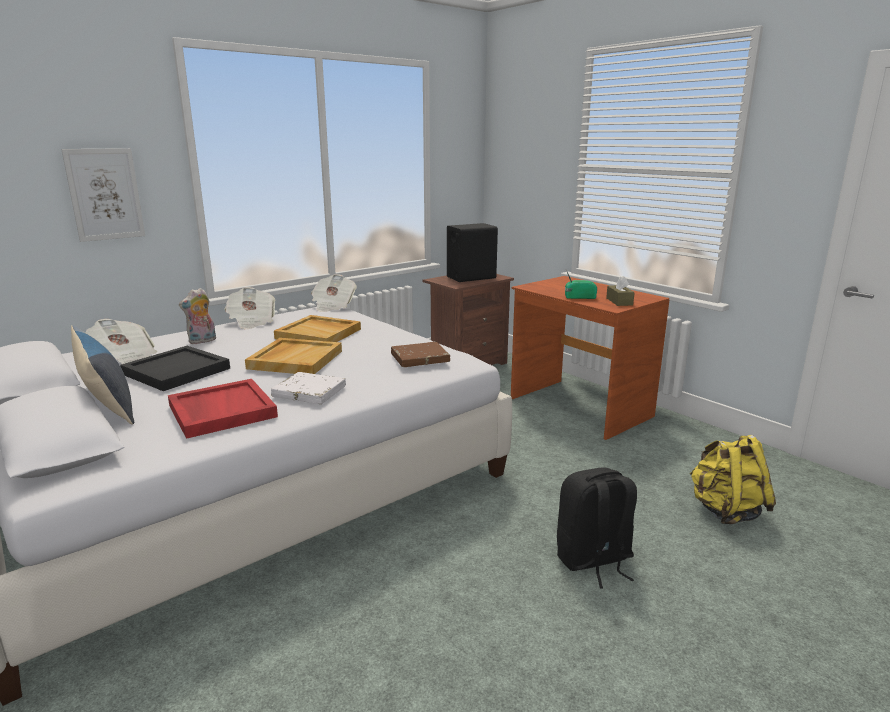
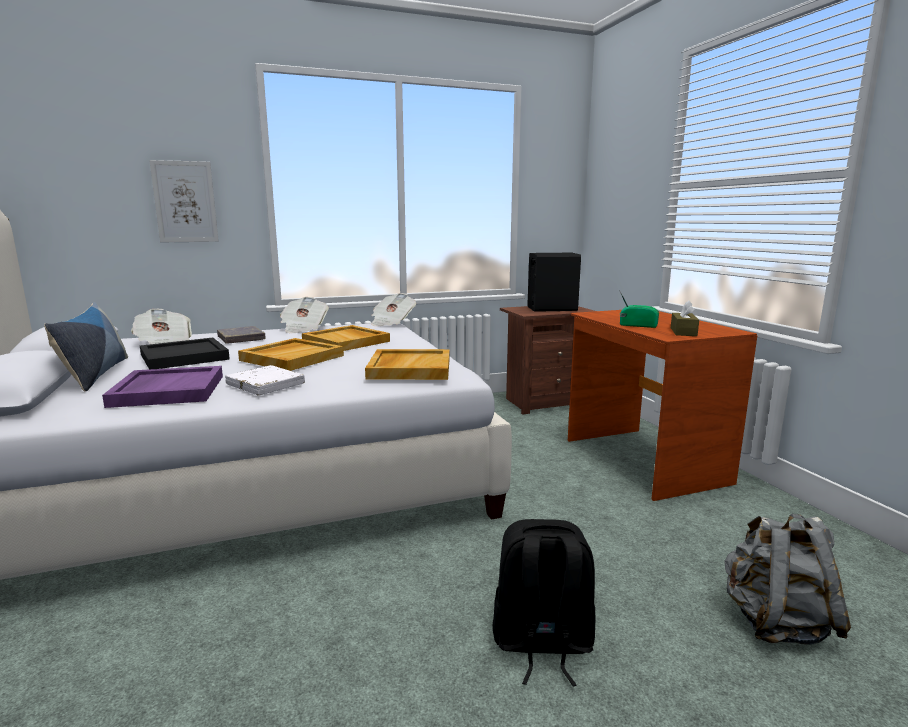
camera: 20 degrees right, 5 degrees down
red tray [168,379,278,439] -> purple tray [102,366,223,408]
plush toy [179,288,216,344] -> grey book [217,326,266,344]
brown book [391,342,450,367] -> beige tray [365,349,450,380]
yellow backpack [690,435,776,525] -> grey backpack [725,514,851,645]

